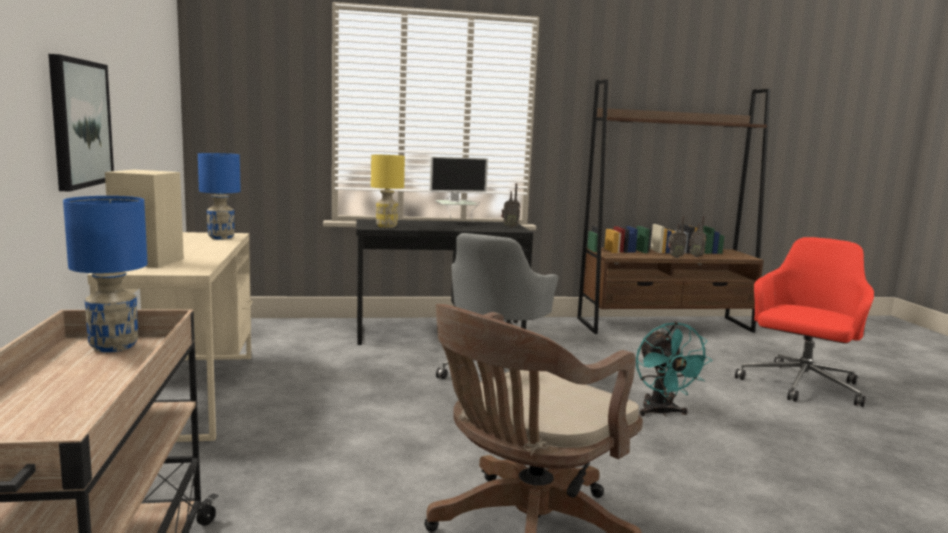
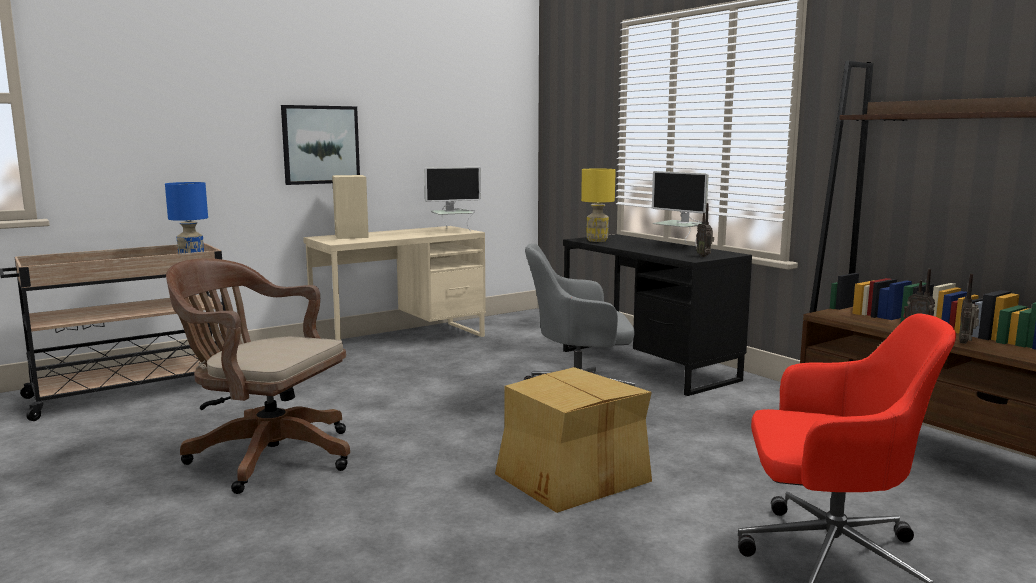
camera: 65 degrees right, 0 degrees up
blue table lamp [198,153,241,239] -> monitor [424,167,481,231]
turquoise fan [636,322,713,417] -> cardboard box [495,367,652,513]

